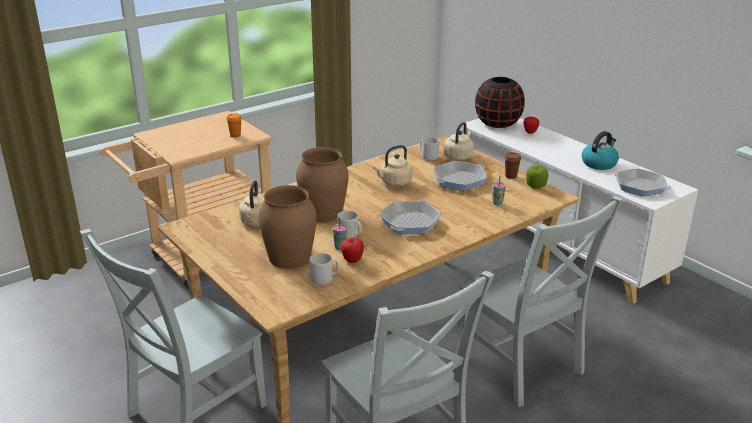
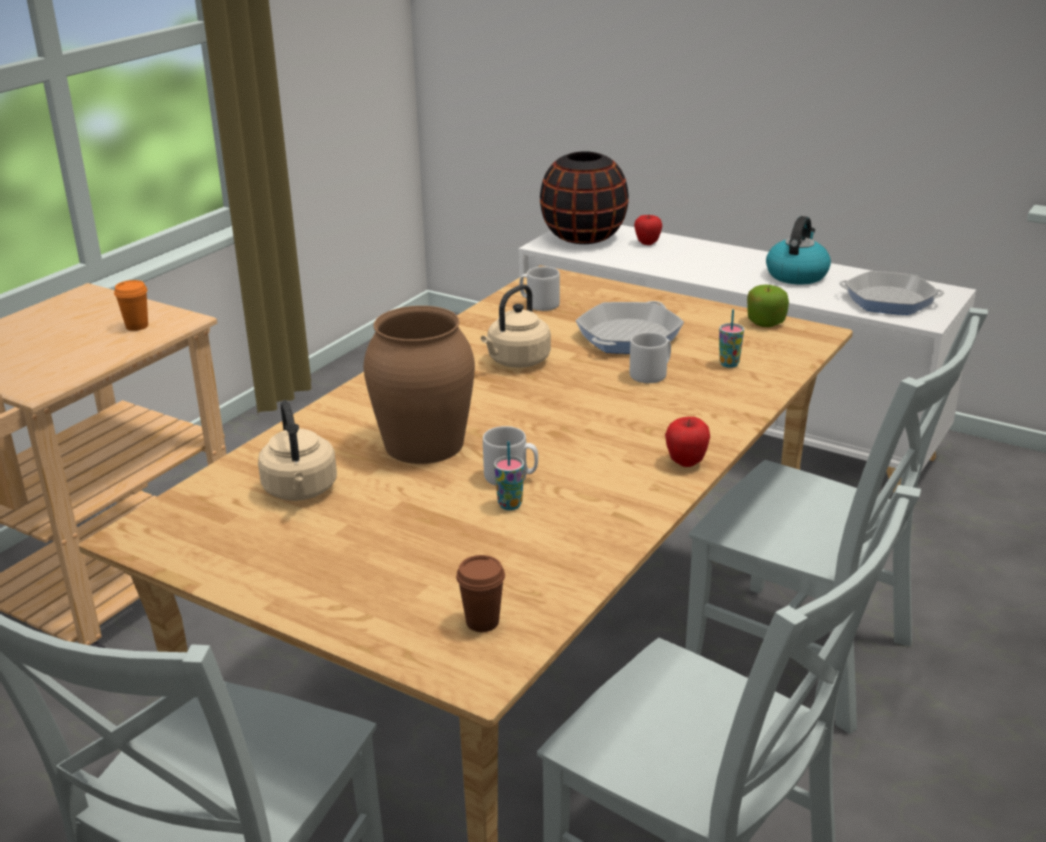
camera: 20 degrees left, 0 degrees up
brown vase [258,185,317,269] -> none
grey mug [309,253,338,285] -> grey mug moved to [630,332,671,383]
apple [341,237,364,263] -> apple moved to [665,417,710,467]
frying pan [379,200,441,234] -> none
beige kettle [444,122,474,161] -> none
brown cup [504,152,521,179] -> brown cup moved to [456,555,505,632]

